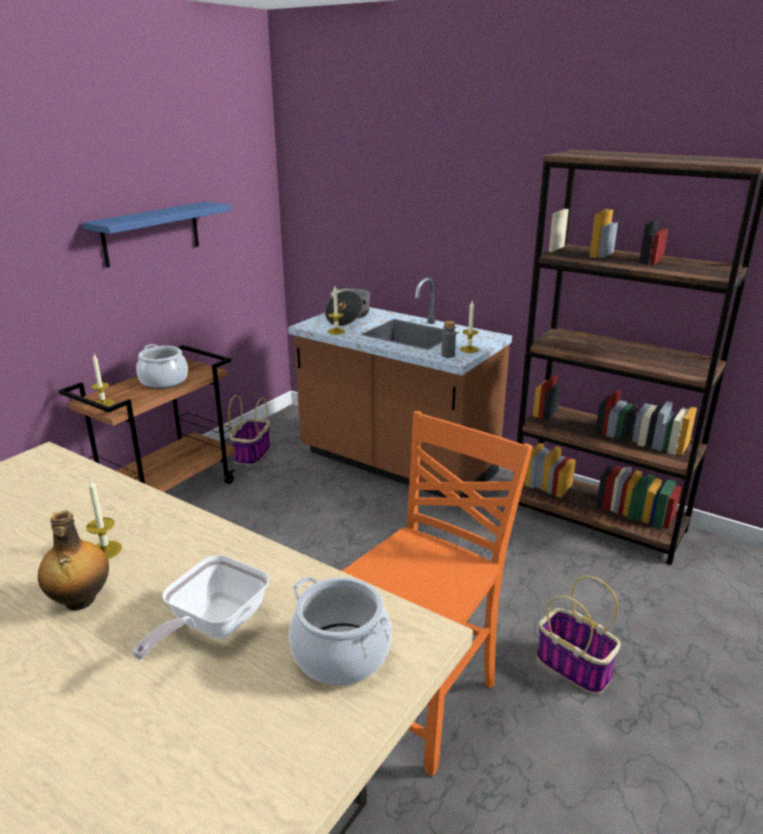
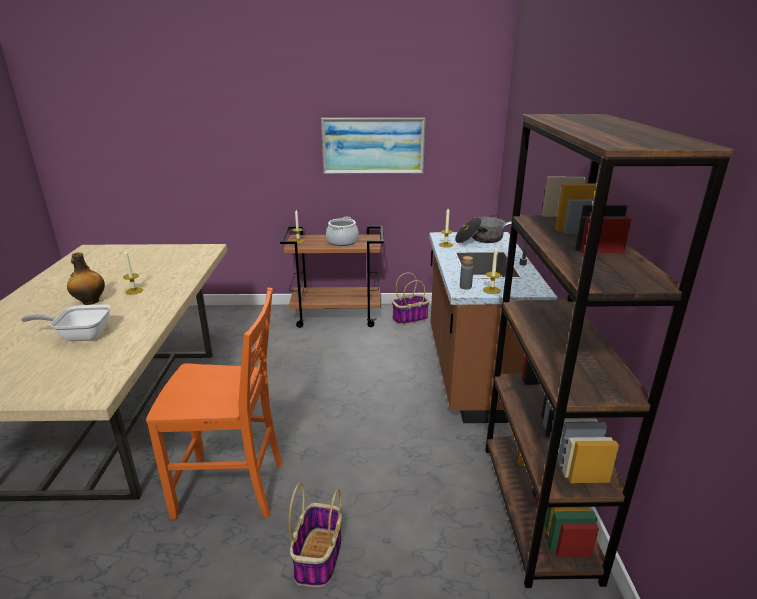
camera: 55 degrees right, 0 degrees up
blue shelf [82,202,231,267] -> picture [321,118,425,174]
cooking pot [289,577,392,685] -> none

